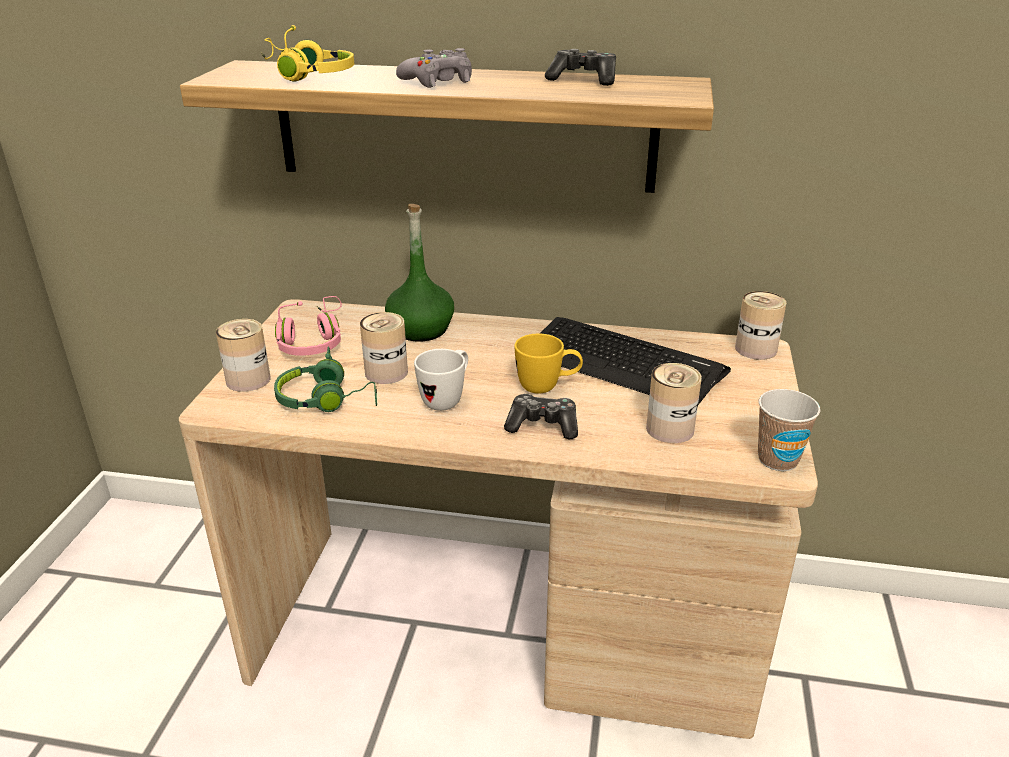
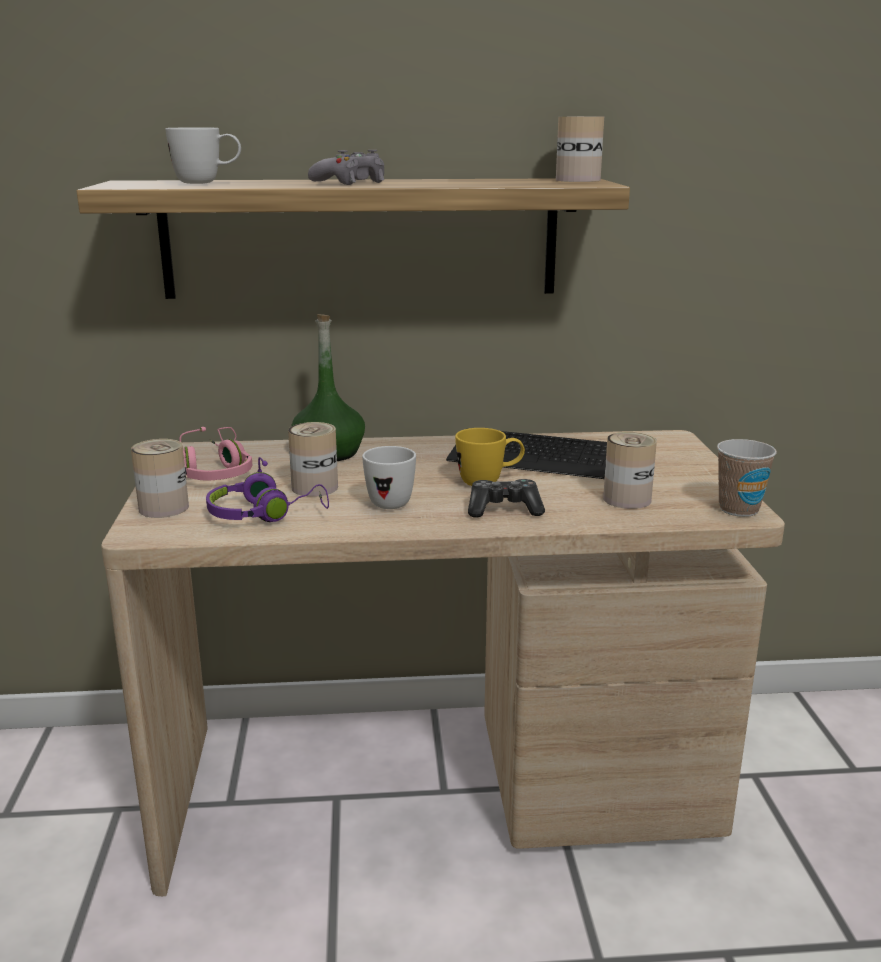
camera: 15 degrees left, 10 degrees down
yellow headphones [261,25,354,82] -> white mug [165,127,241,184]
green headphones [274,347,377,412] -> purple headphones [206,457,329,522]
game controller [545,49,616,86] -> none
can [735,291,786,360] -> can moved to [556,116,604,182]

